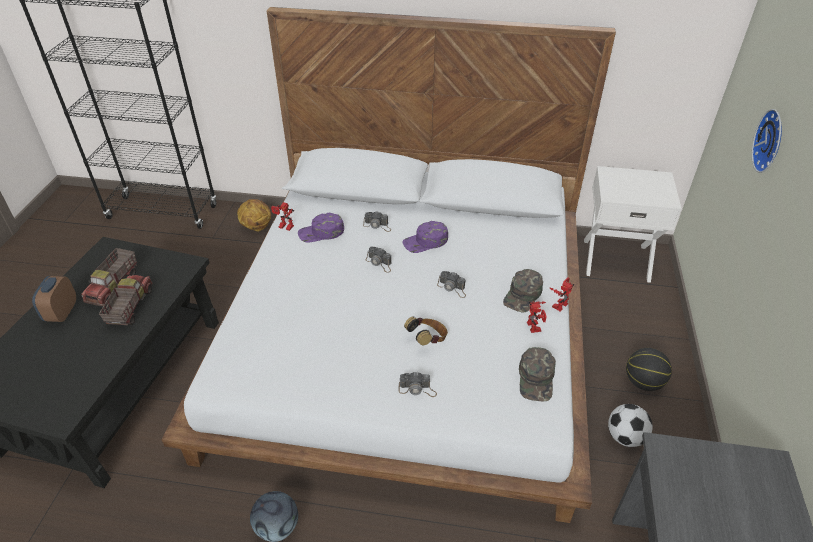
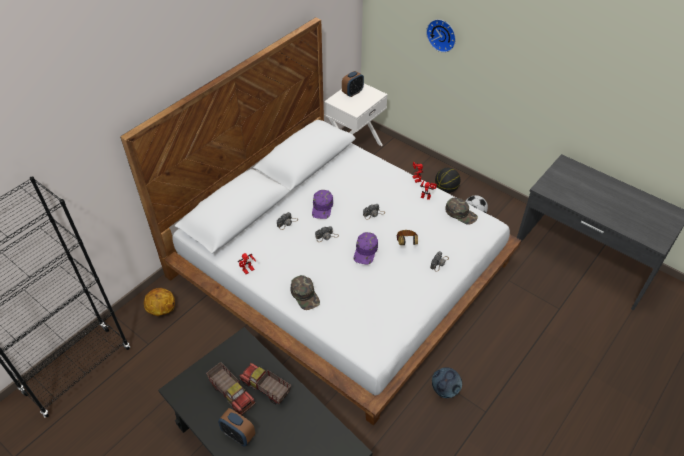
camera: 60 degrees left, 5 degrees up
purple cap [298,213,344,243] -> purple cap moved to [354,232,378,264]
green cap [503,269,543,313] -> green cap moved to [290,275,320,310]
none -> alarm clock [342,71,364,97]

